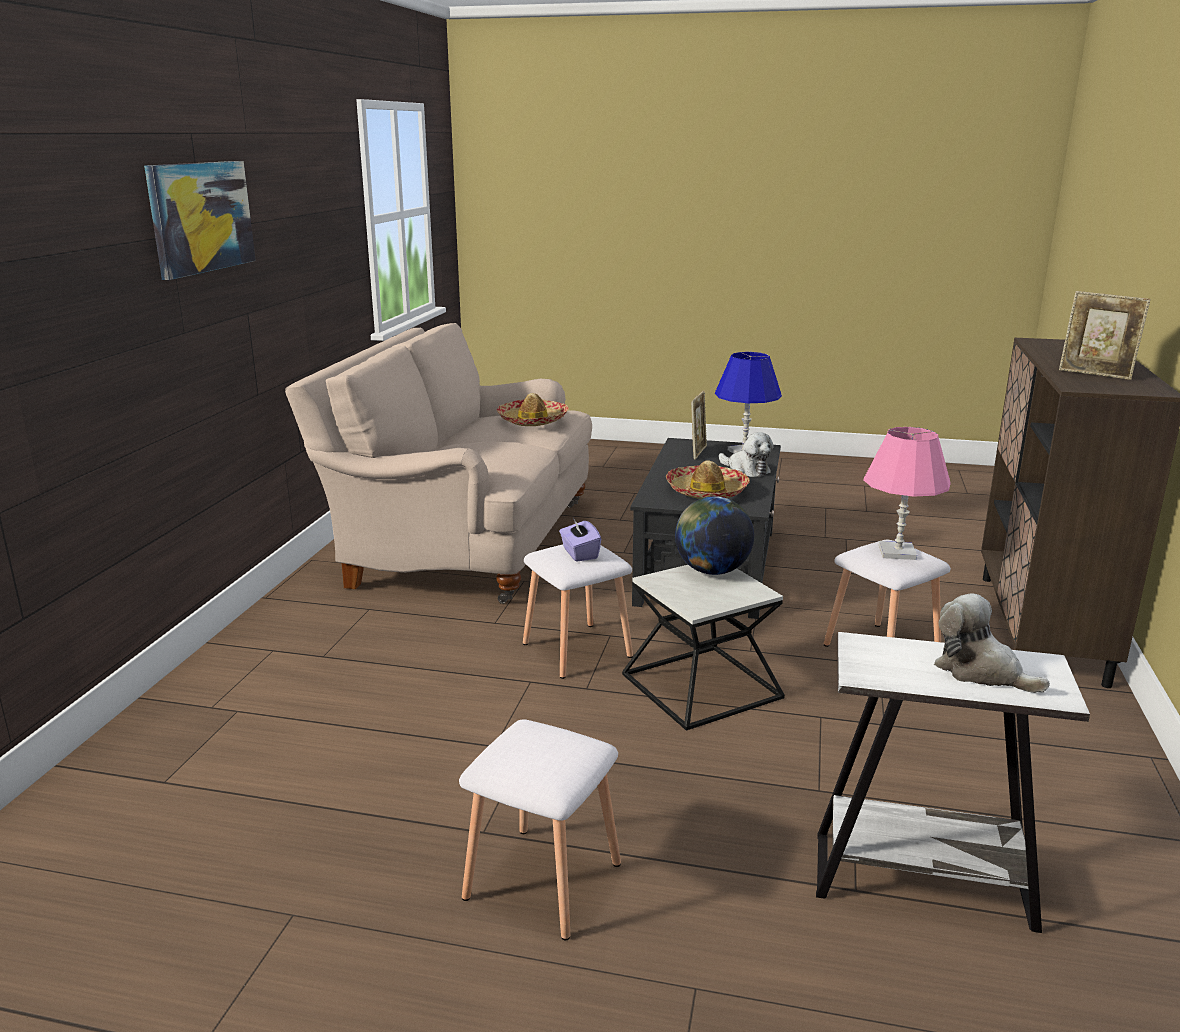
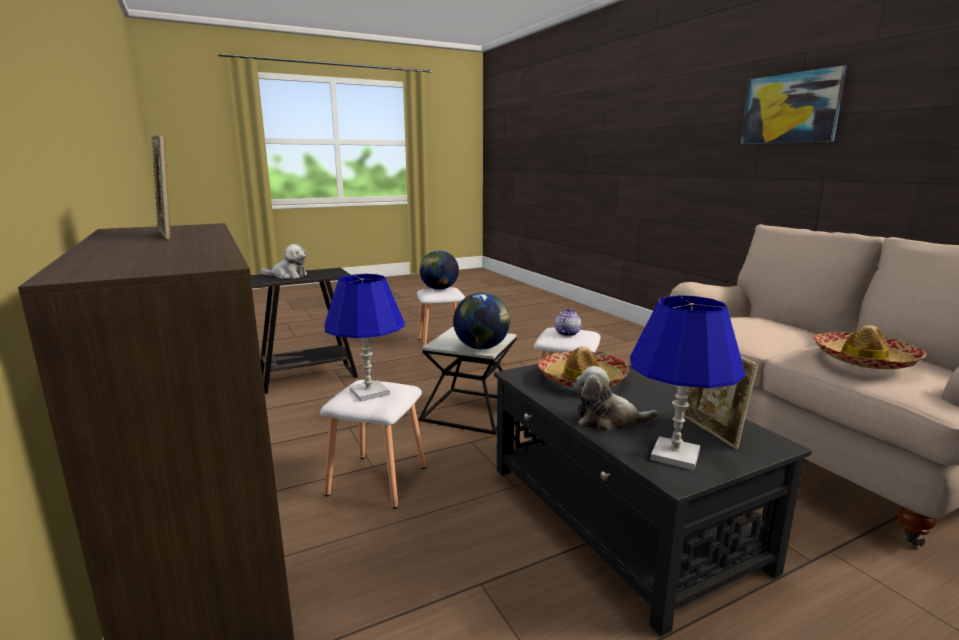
camera: 140 degrees right, 5 degrees down
purple tissue box [559,518,601,562] -> teapot [555,308,581,336]
white side table [816,632,1090,933] -> black side table [251,268,358,394]
pink table lamp [864,427,950,560] -> blue table lamp [324,274,405,402]
picture frame [1059,291,1150,380] -> picture frame turned 120 degrees counterclockwise [152,135,171,239]
none -> globe [420,251,459,290]

